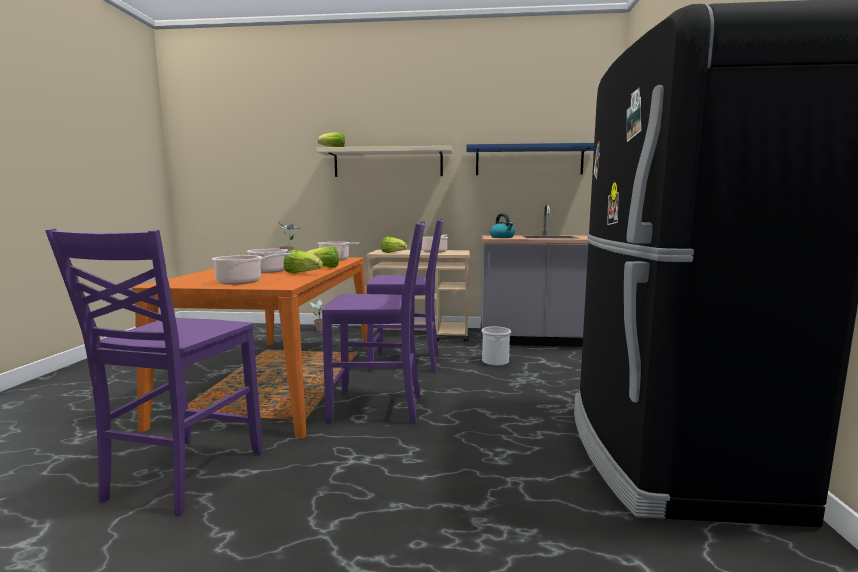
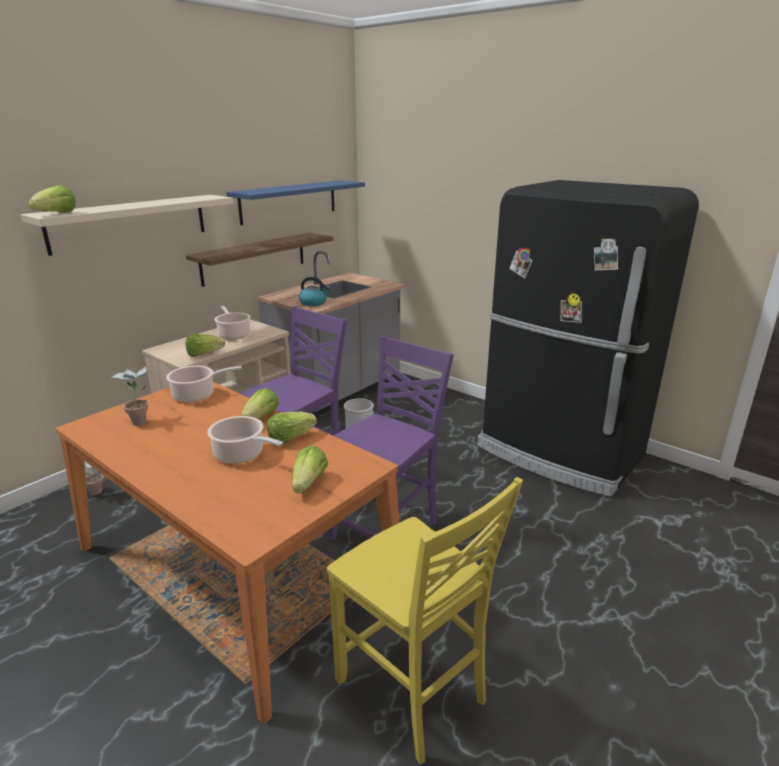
camera: 55 degrees left, 15 degrees up
purple chair [45,229,263,516] -> yellow chair [327,477,523,764]
cooking pot [212,253,291,285] -> lettuce [292,445,328,494]
none -> brown shelf [186,233,333,287]

